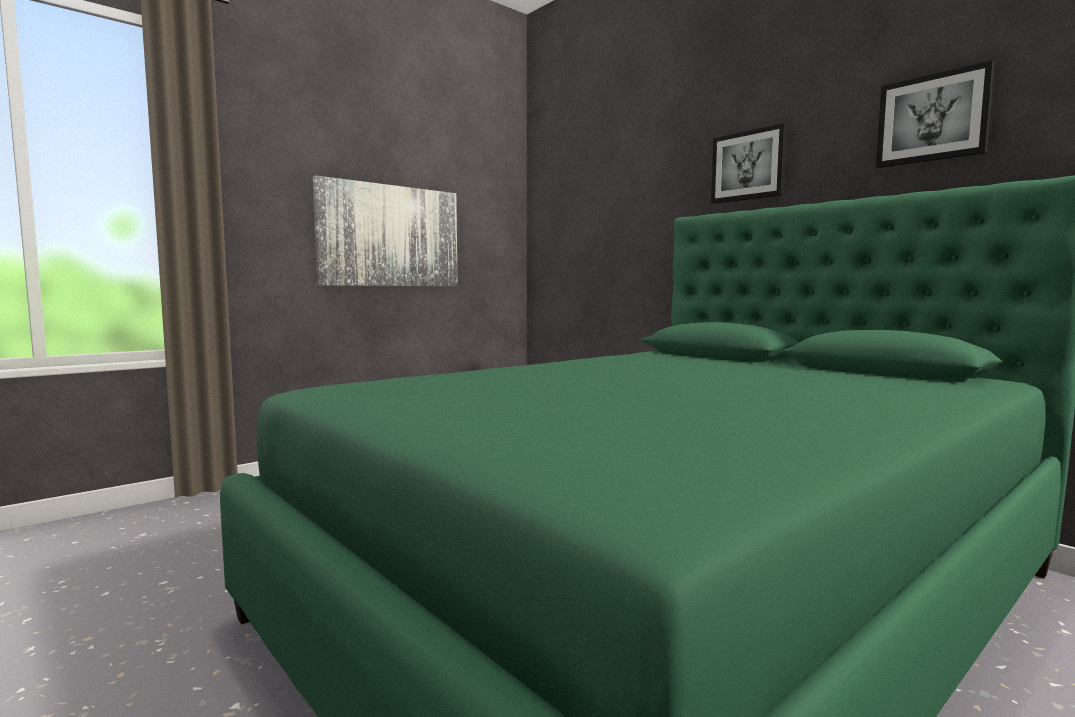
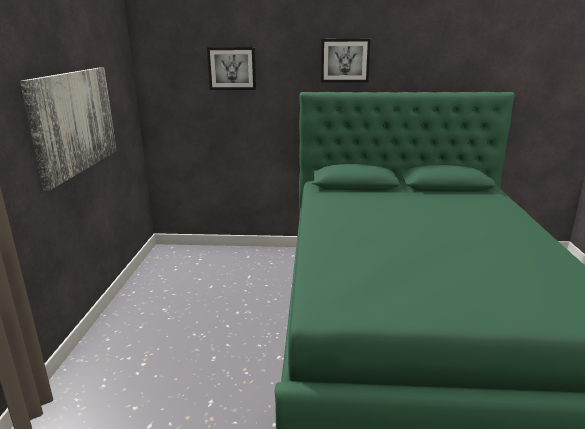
camera: 45 degrees left, 15 degrees up
picture [876,60,995,168] -> picture moved to [207,47,256,90]

